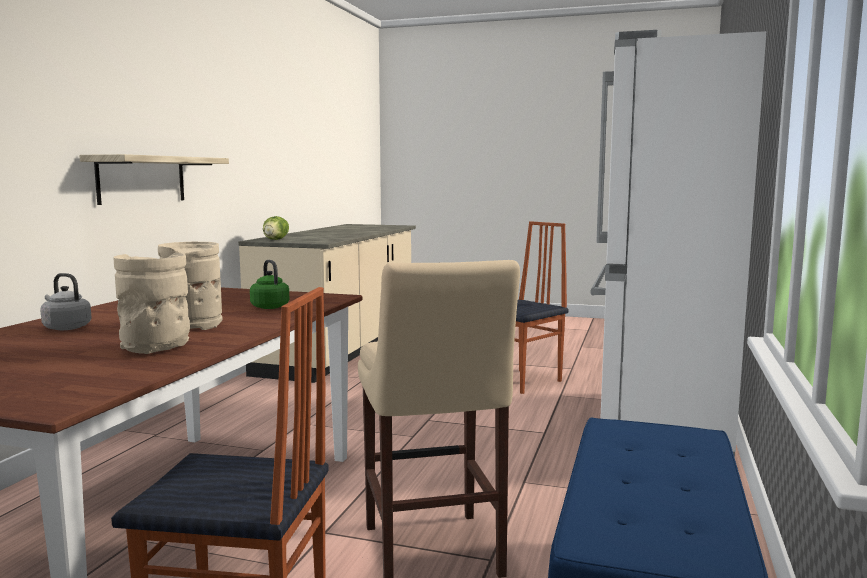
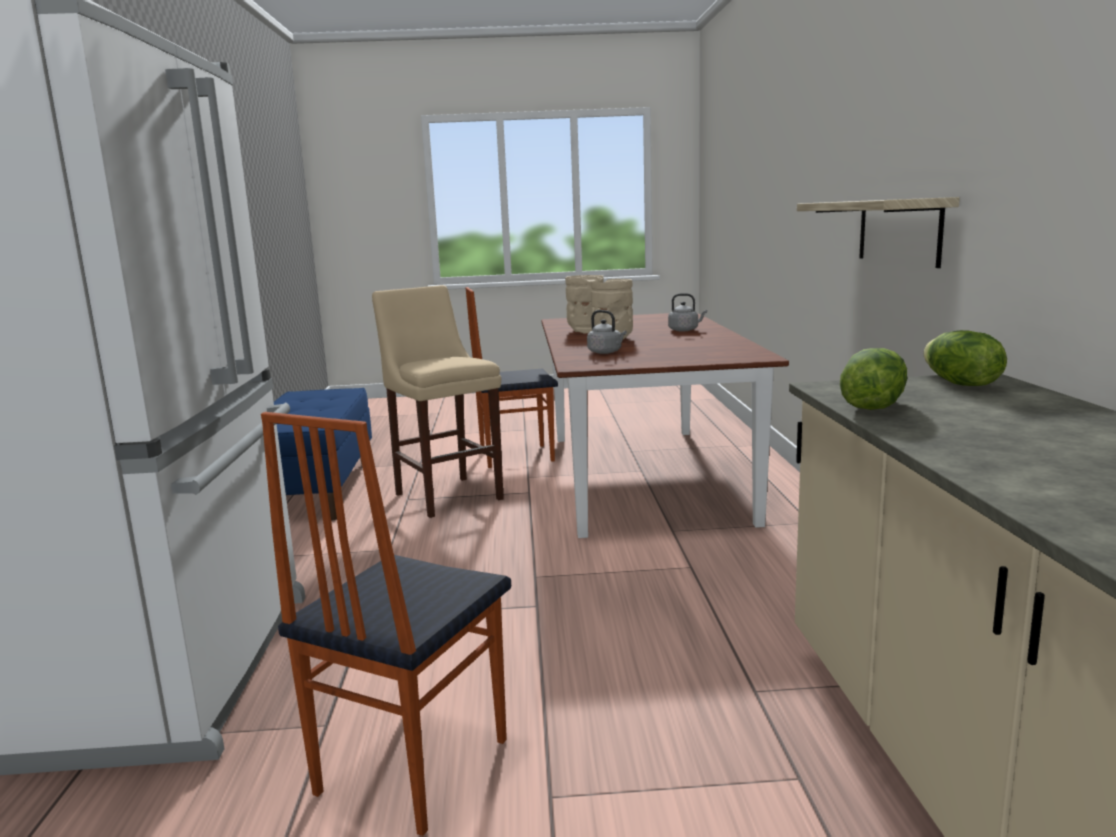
camera: 160 degrees right, 5 degrees up
green kettle [250,260,289,309] -> grey kettle [587,310,627,354]
none -> lettuce [840,348,907,410]

